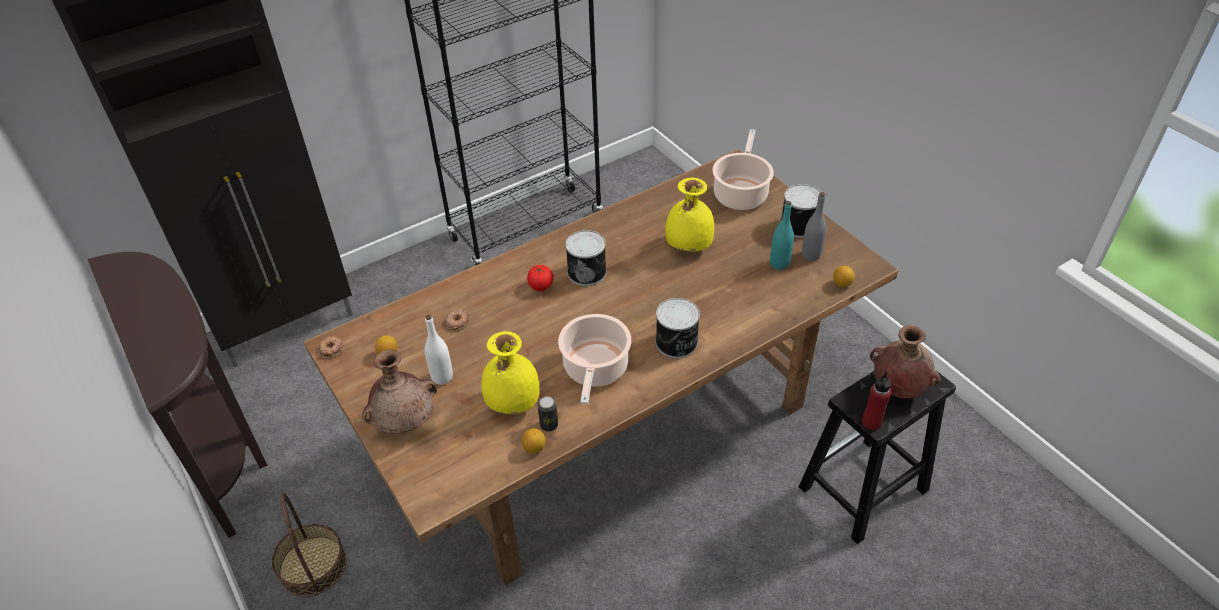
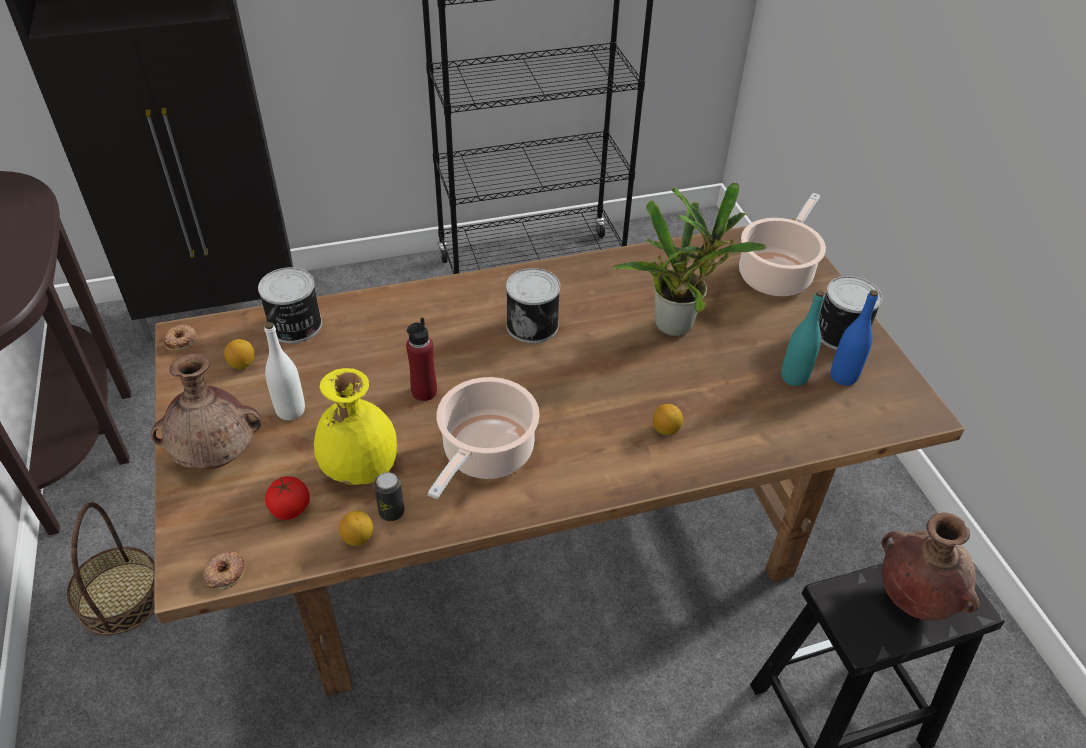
camera: 15 degrees right, 0 degrees up
donut [445,309,469,331] -> donut moved to [203,551,245,590]
tomato [527,265,554,291] -> tomato moved to [265,476,310,520]
can [656,298,700,358] -> can moved to [258,267,322,343]
yellow vase [665,177,714,252] -> potted plant [612,183,767,336]
grey bottle [802,192,827,261] -> blue bottle [831,290,878,386]
lemon [833,266,855,287] -> lemon moved to [653,404,683,435]
red bottle [862,371,891,430] -> red bottle moved to [406,317,437,401]

